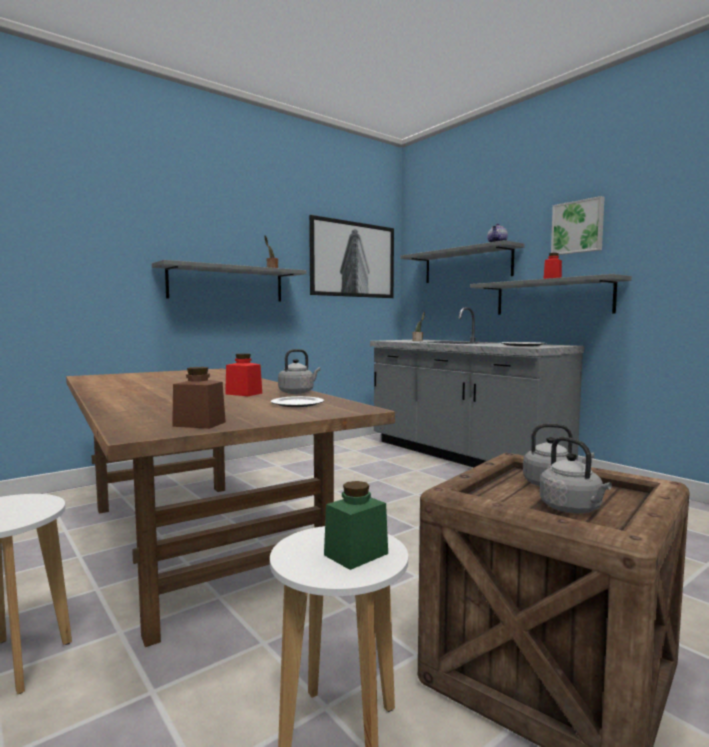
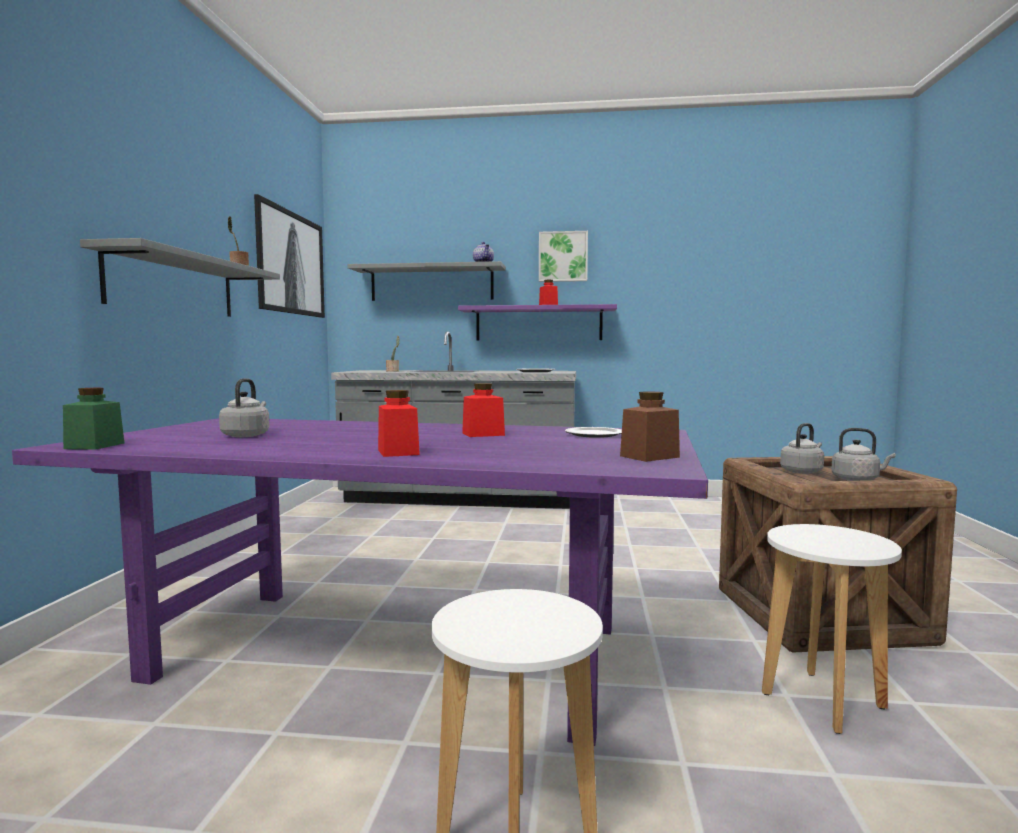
camera: 45 degrees left, 0 degrees up
brown dining table [66,368,395,647] -> purple dining table [12,418,708,746]
grey kettle [278,349,321,394] -> grey kettle moved to [219,378,269,437]
green jar [324,481,388,570] -> green jar moved to [63,388,124,450]
grey shelf [470,274,632,315] -> purple shelf [458,304,617,341]
none -> red jar [378,390,420,457]

